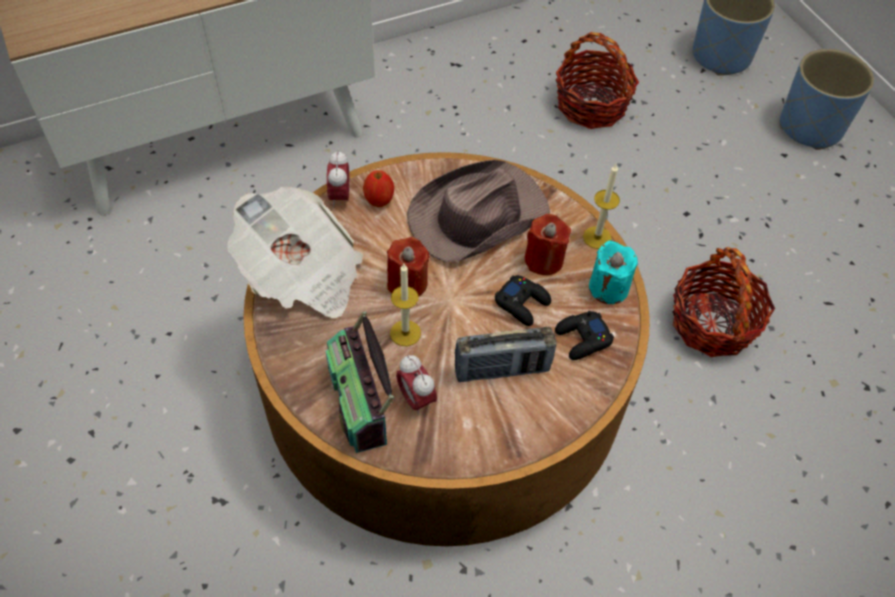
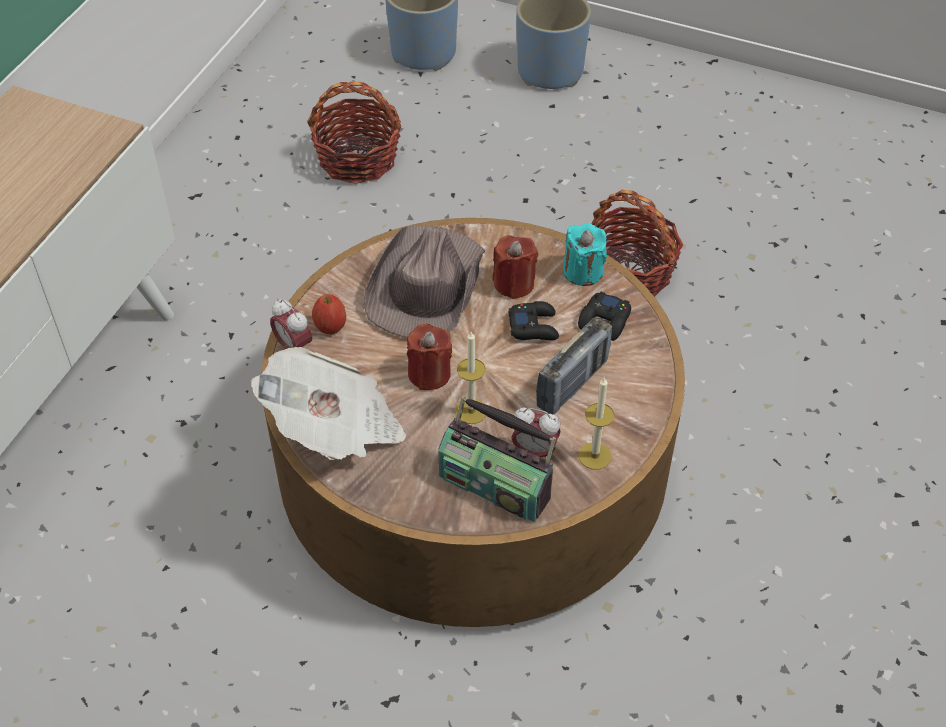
camera: 40 degrees left, 5 degrees down
candle [583,164,620,249] -> candle moved to [578,377,615,470]

